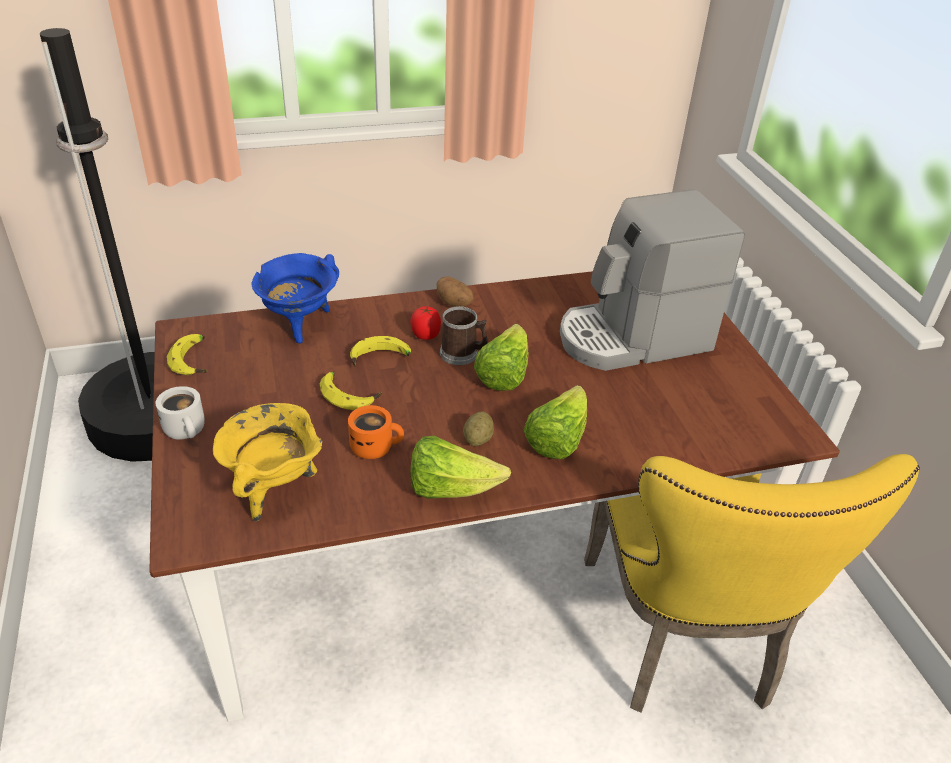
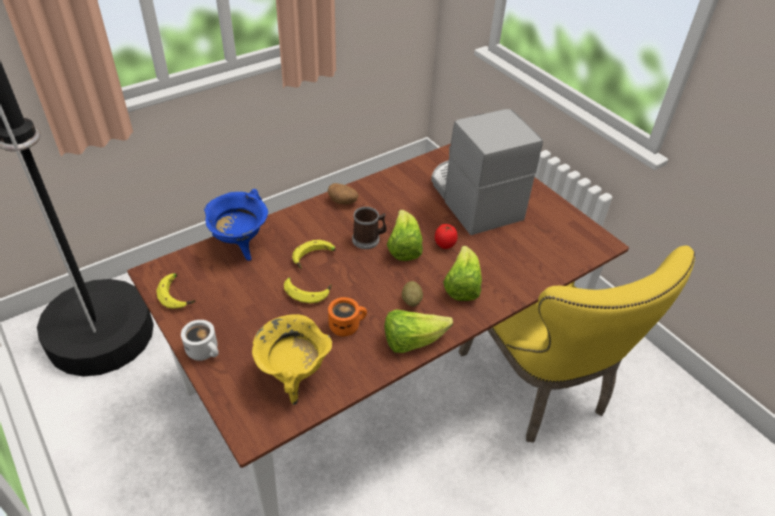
camera: 20 degrees left, 5 degrees up
tomato [410,306,441,340] -> tomato moved to [435,224,458,249]
coffee machine [560,189,745,371] -> coffee machine turned 105 degrees clockwise [431,109,543,235]

